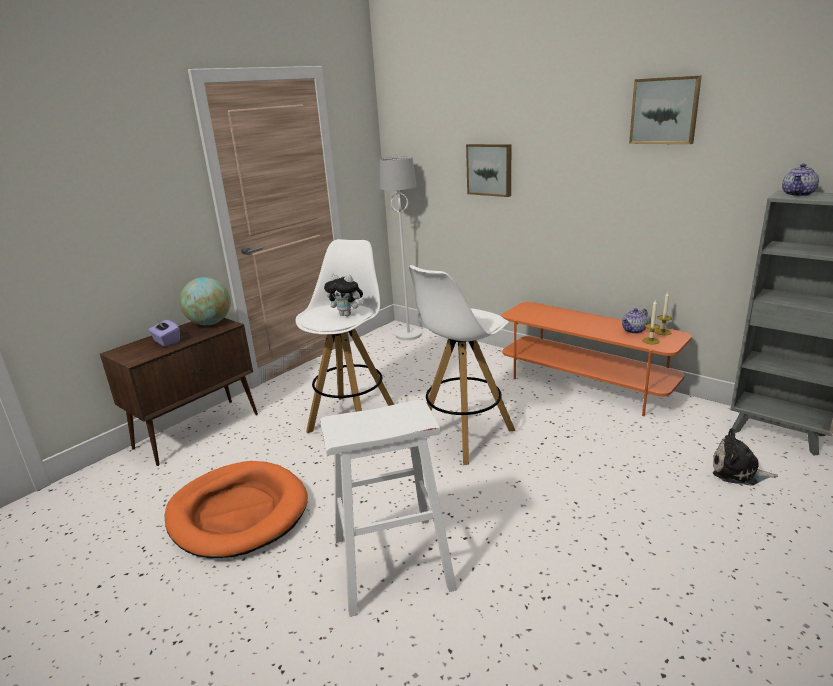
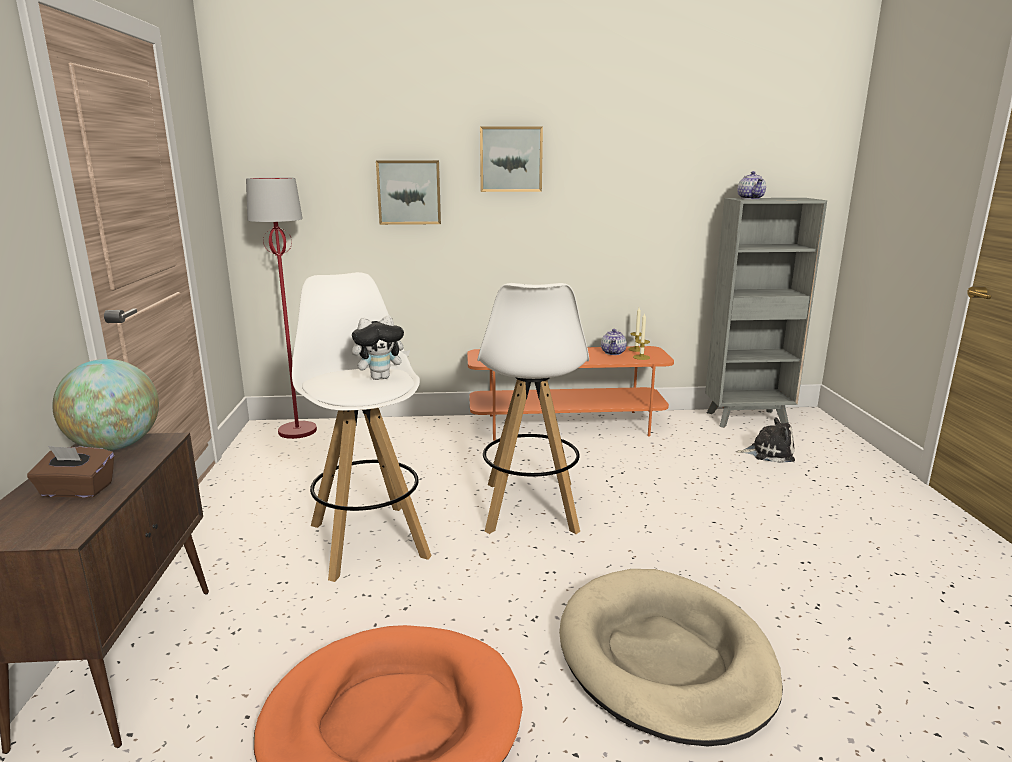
camera: 45 degrees left, 5 degrees down
purple tissue box [148,319,180,347] -> brown tissue box [27,446,114,498]
white stool [320,400,457,617] -> beige dog bed [559,569,783,746]
white floor lamp [380,156,422,340] -> red floor lamp [246,177,317,439]
picture [629,75,702,144] -> picture moved to [480,126,543,192]
plush toy [713,428,778,486] -> plush toy turned 150 degrees counterclockwise [736,418,795,463]

